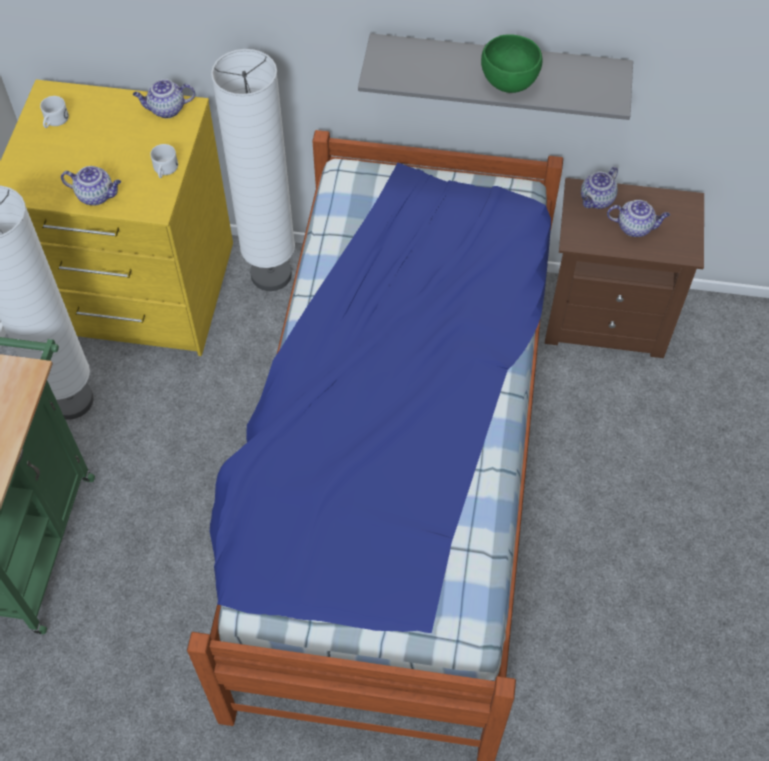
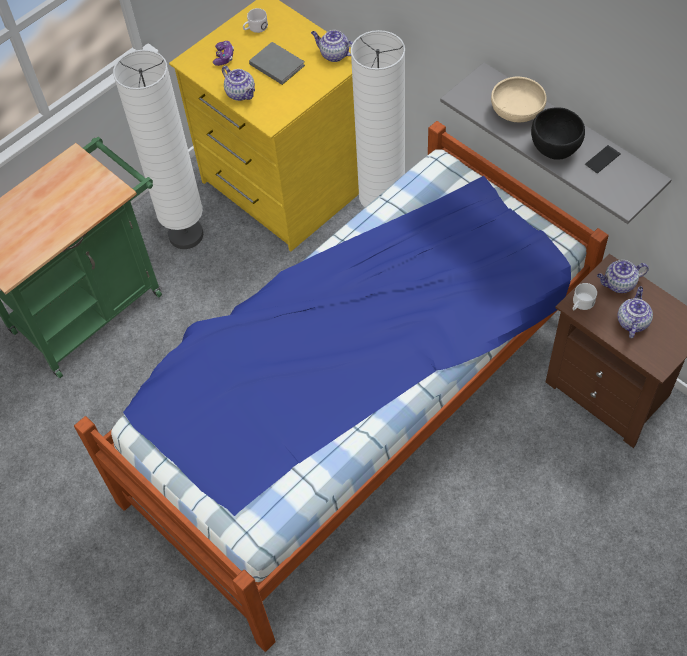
camera: 40 degrees right, 0 degrees up
white mug [150,144,178,178] -> white mug moved to [573,283,597,310]
green bowl [481,34,542,93] -> black bowl [531,107,585,160]
teapot [607,200,670,237] -> teapot turned 120 degrees counterclockwise [617,286,653,338]
none -> game controller [213,41,234,66]
none -> grey book [249,42,305,85]
none -> beige bowl [491,77,547,122]
none -> phone [585,145,621,174]

